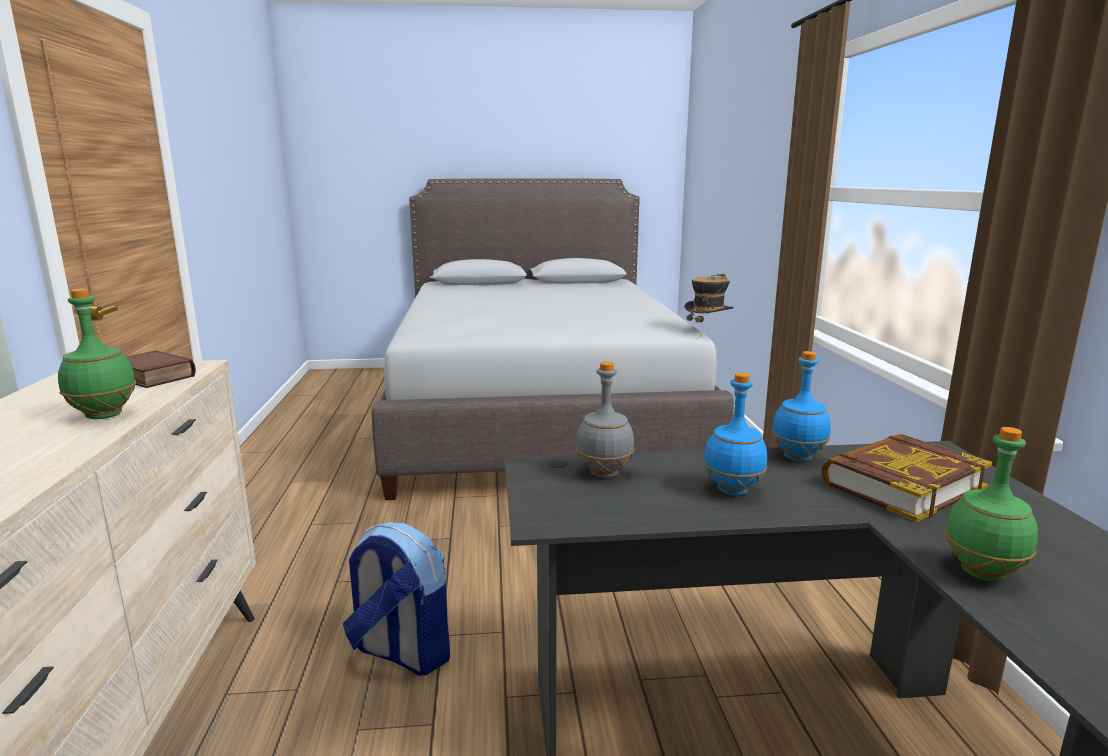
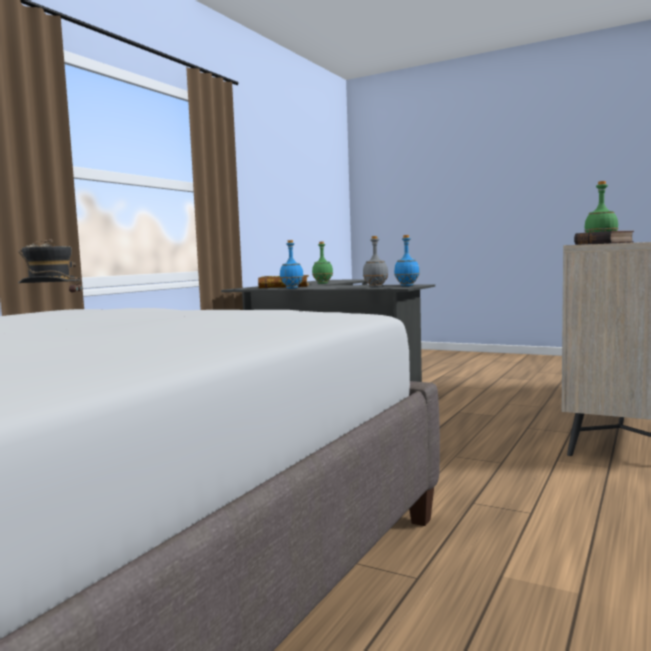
camera: 145 degrees left, 10 degrees down
backpack [343,522,450,676] -> none
blue bottle [704,373,767,495] -> blue bottle moved to [394,235,420,286]

